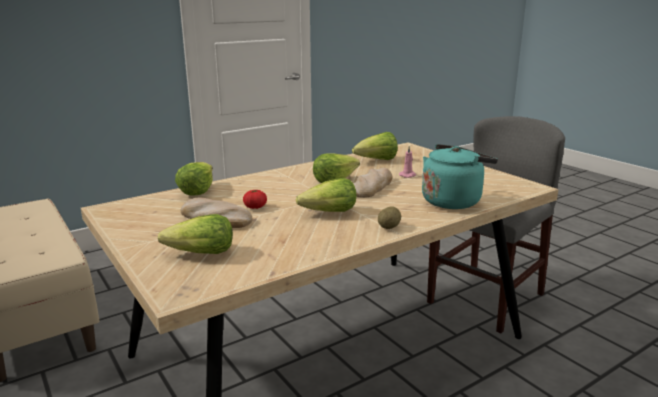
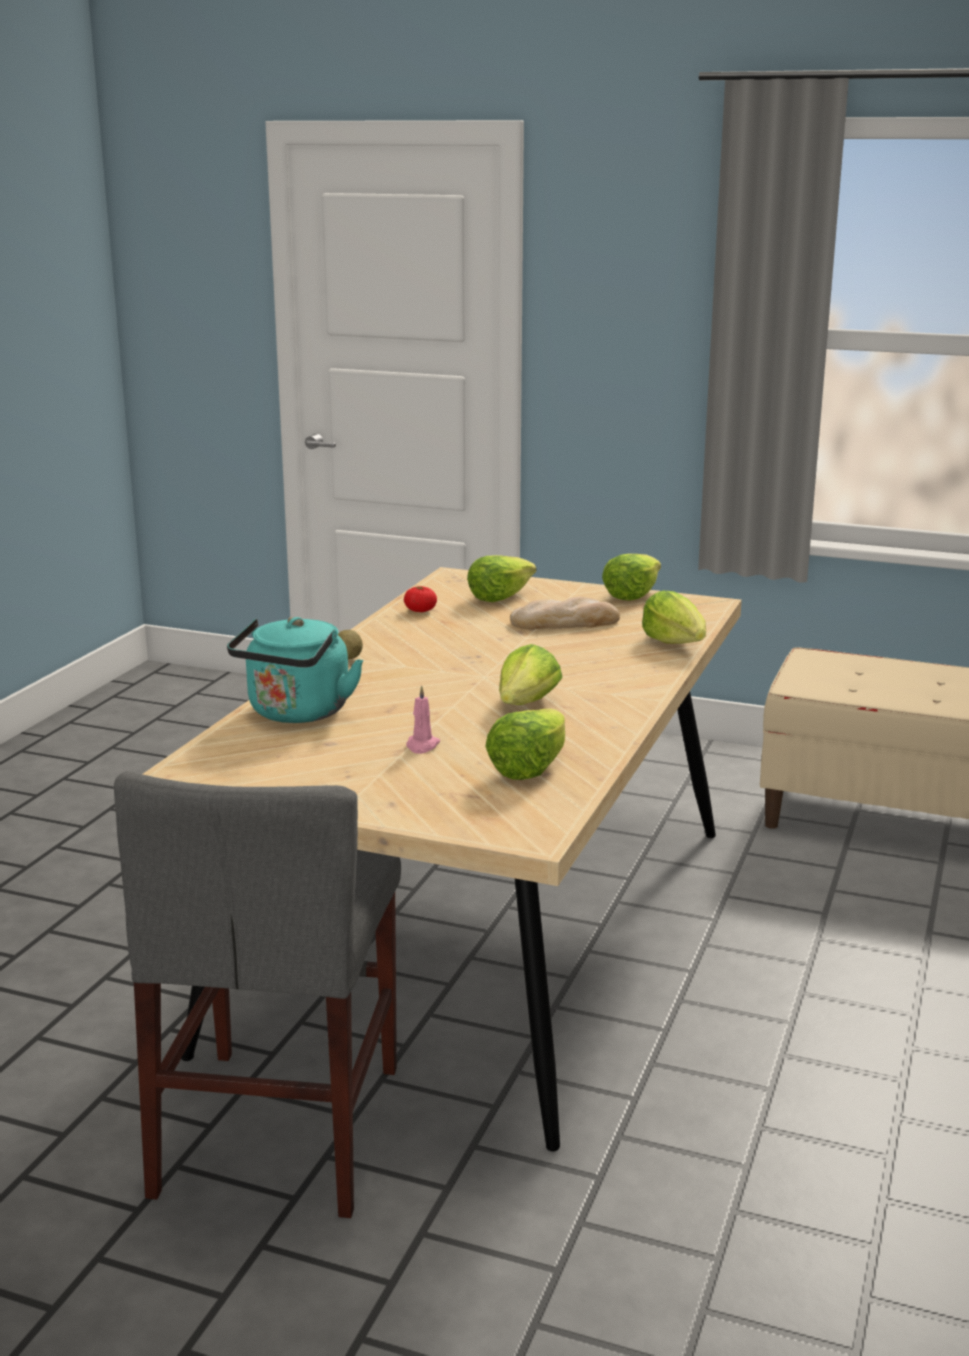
camera: 145 degrees right, 0 degrees up
tomato [243,190,267,209] -> tomato moved to [404,586,437,612]
lettuce [296,178,356,212] -> lettuce moved to [602,554,661,600]
bread [353,168,393,198] -> none

